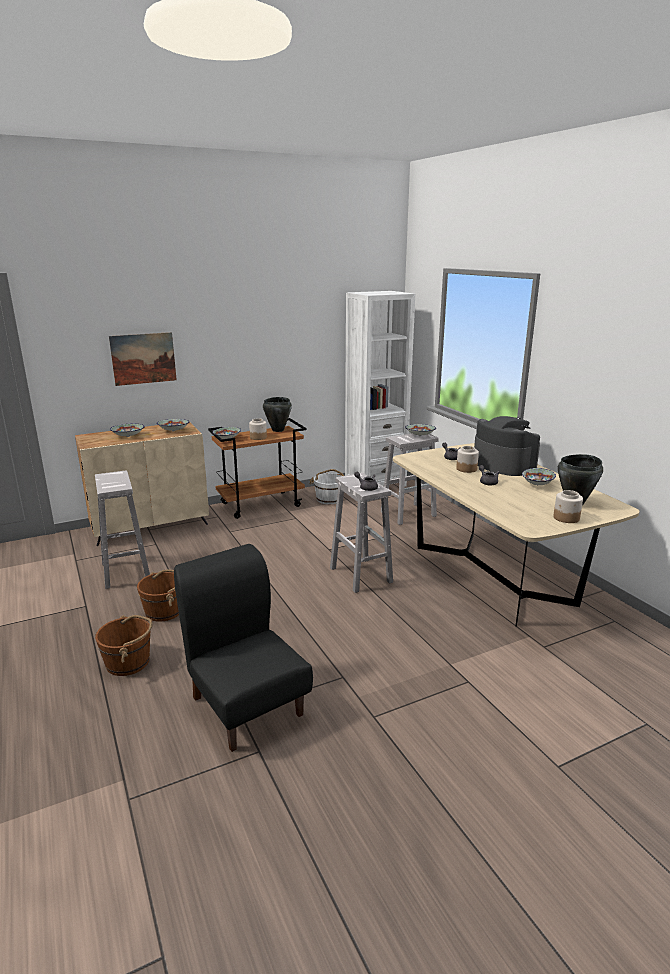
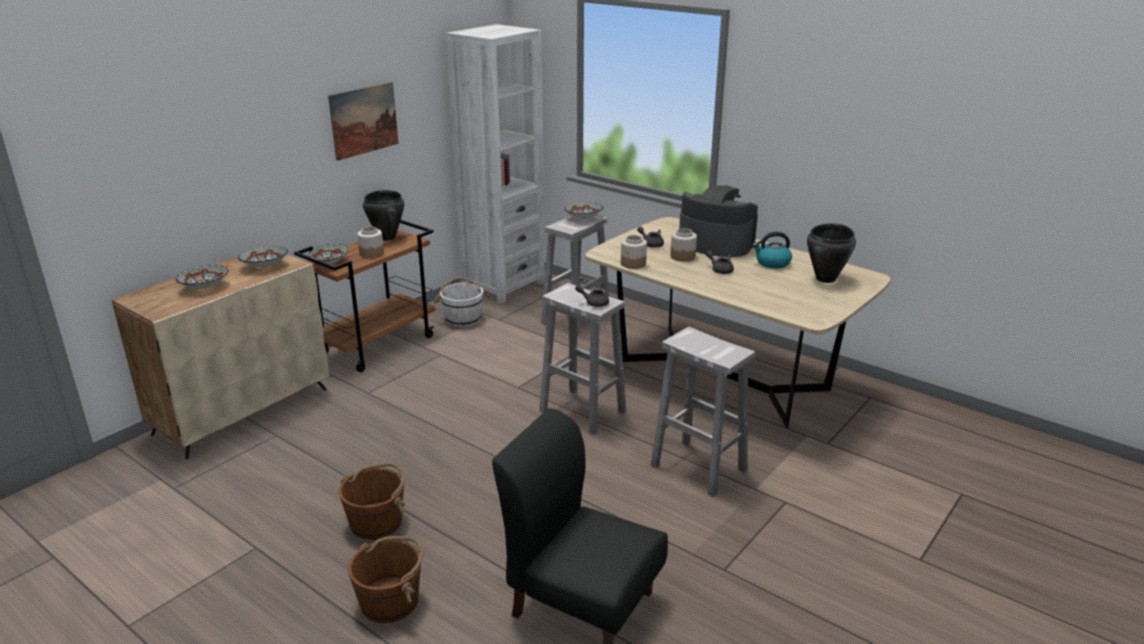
camera: 25 degrees left, 5 degrees up
white stool [95,470,150,589] -> white stool moved to [651,327,755,497]
picture [109,332,177,386] -> picture moved to [328,82,399,161]
bowl [522,468,556,485] -> kettle [752,232,792,269]
jar [553,490,583,523] -> jar moved to [621,235,647,269]

